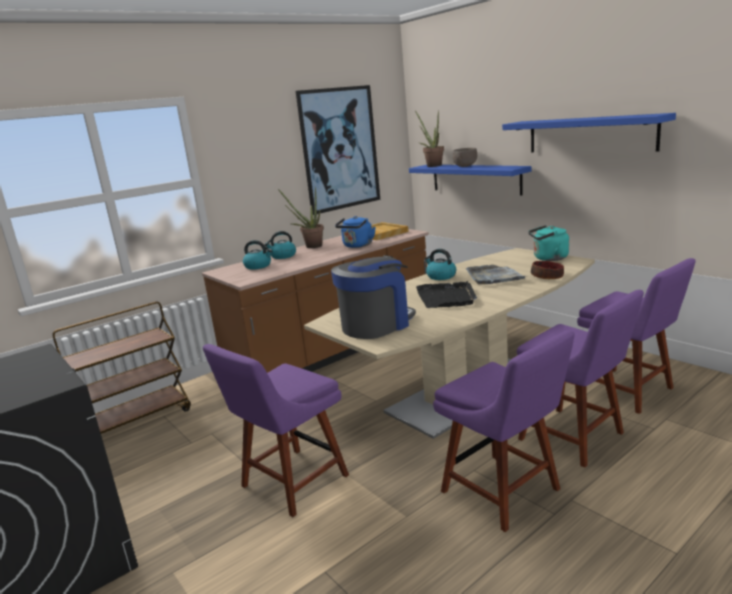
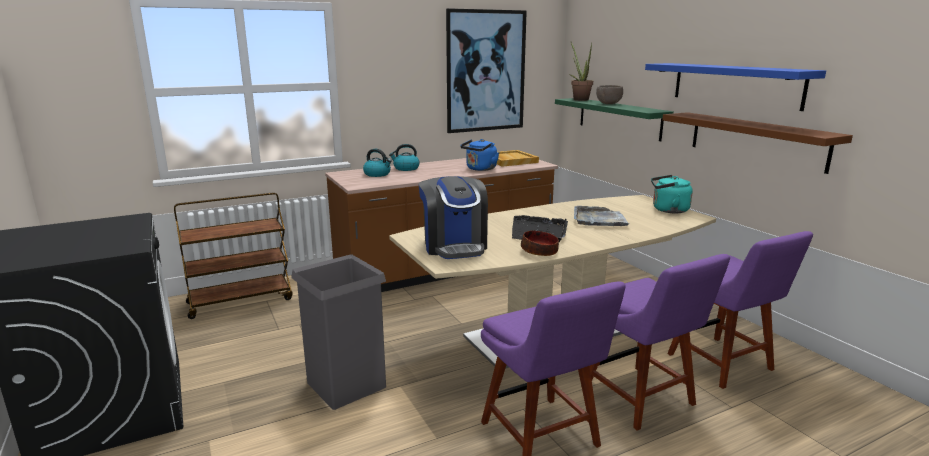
camera: 10 degrees right, 0 degrees up
purple chair [203,344,349,517] -> grey trash can [291,255,386,410]
potted plant [278,188,324,248] -> none
coffee machine [331,255,416,339] -> coffee machine turned 105 degrees clockwise [419,176,488,259]
blue shelf [409,165,532,196] -> green shelf [555,98,674,141]
kettle [425,249,456,280] -> none
bowl [531,261,564,279] -> bowl moved to [521,231,559,256]
none -> brown shelf [662,112,853,174]

